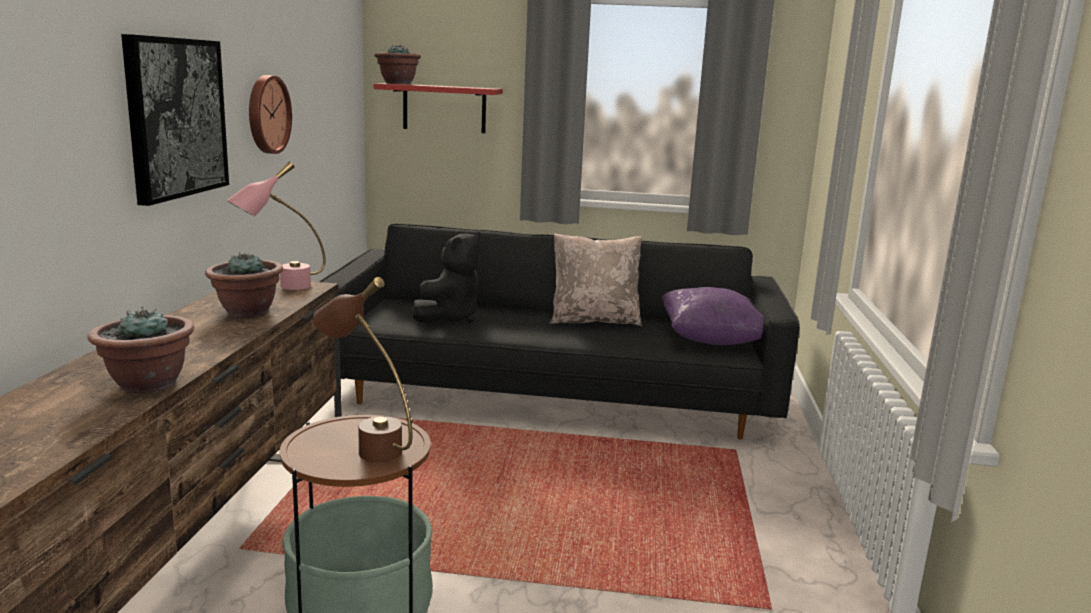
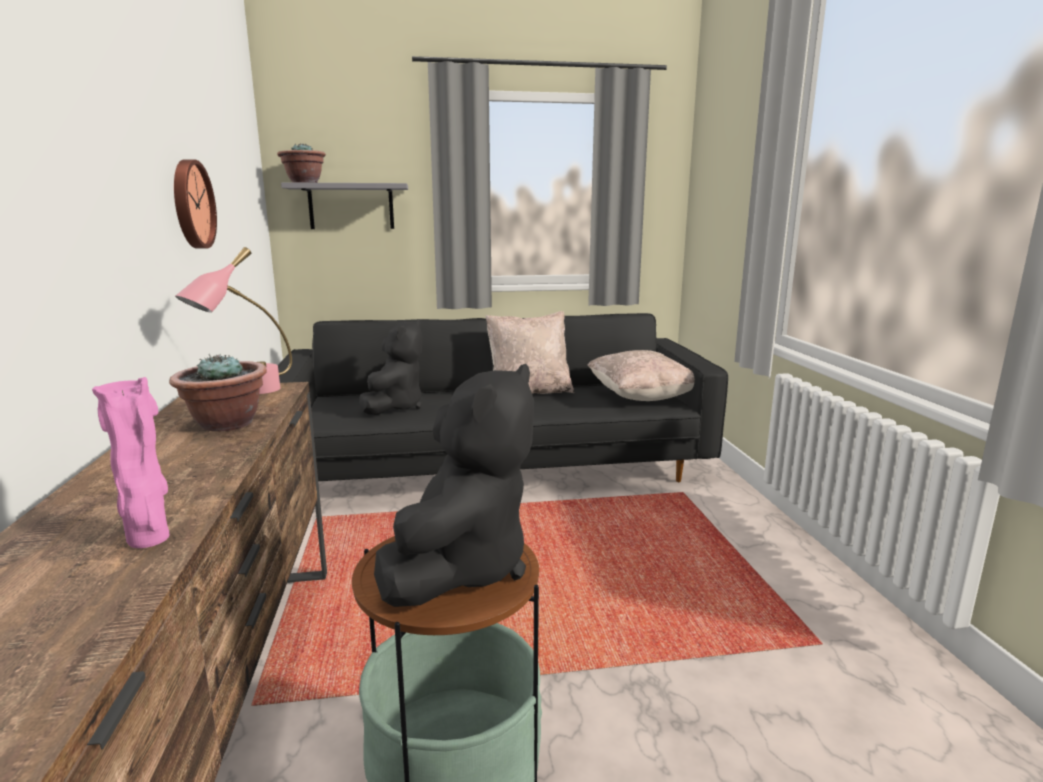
camera: 15 degrees left, 0 degrees up
potted plant [88,307,194,393] -> pink vase [92,377,169,548]
picture [121,34,229,206] -> none
brown table lamp [313,277,413,462] -> black plush toy [374,364,534,607]
red shelf [374,83,503,133] -> grey shelf [281,182,408,229]
purple pillow [661,287,764,345] -> beige pillow [587,350,694,401]

